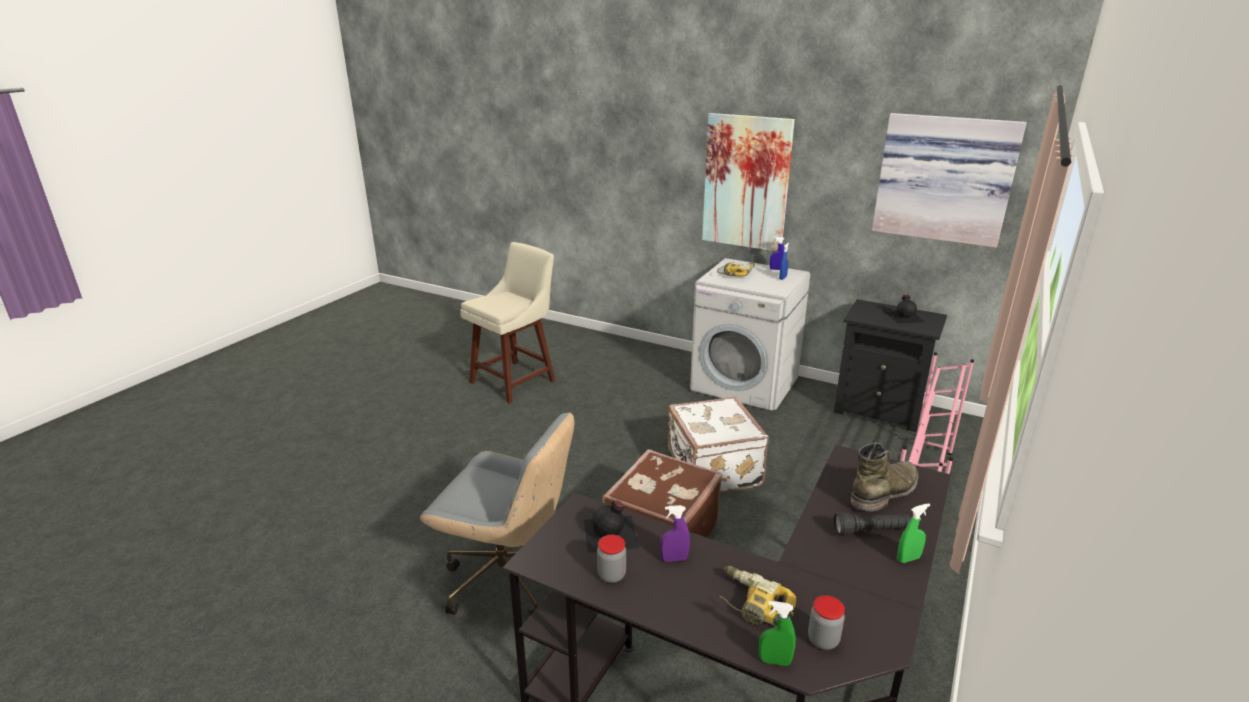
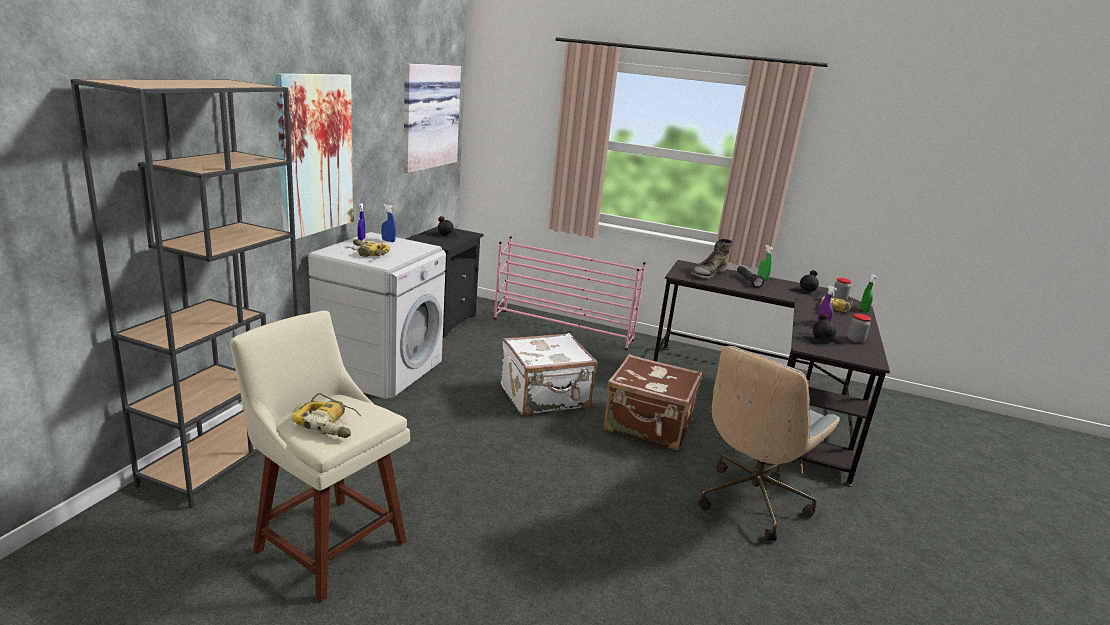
camera: 100 degrees left, 5 degrees down
grey office chair [420,412,575,617] -> grey office chair turned 150 degrees counterclockwise [698,346,840,541]
green boot [850,442,918,511] -> green boot turned 90 degrees counterclockwise [691,239,733,279]
none -> bookcase [70,79,299,508]
none -> power drill [292,393,361,438]
none -> black bottle [789,270,826,298]

